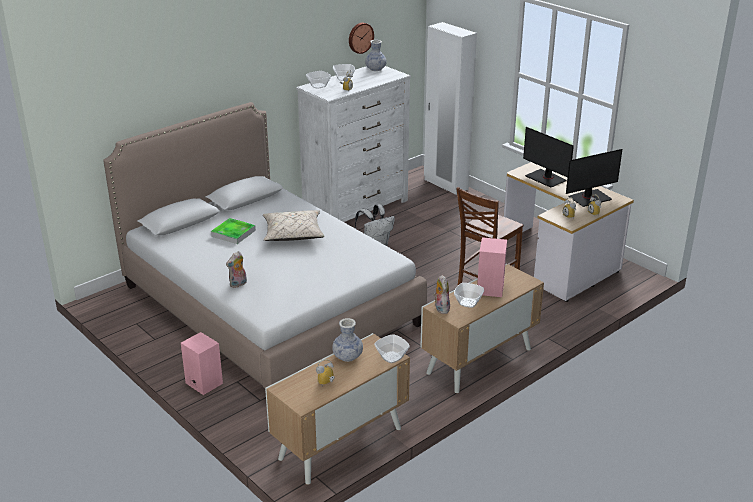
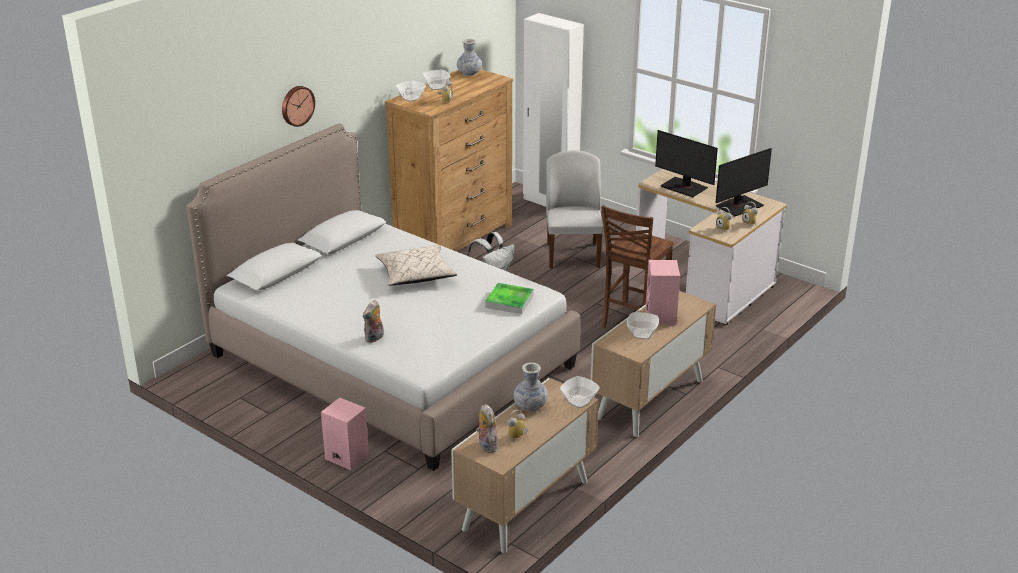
camera: 10 degrees left, 0 degrees up
tray [211,218,256,244] -> tray moved to [485,283,534,314]
white dresser [296,66,411,222] -> brown dresser [385,69,513,252]
wall clock [349,23,374,54] -> wall clock moved to [282,86,315,127]
plush toy [433,275,450,314] -> plush toy moved to [476,404,498,453]
none -> white chair [546,150,603,268]

